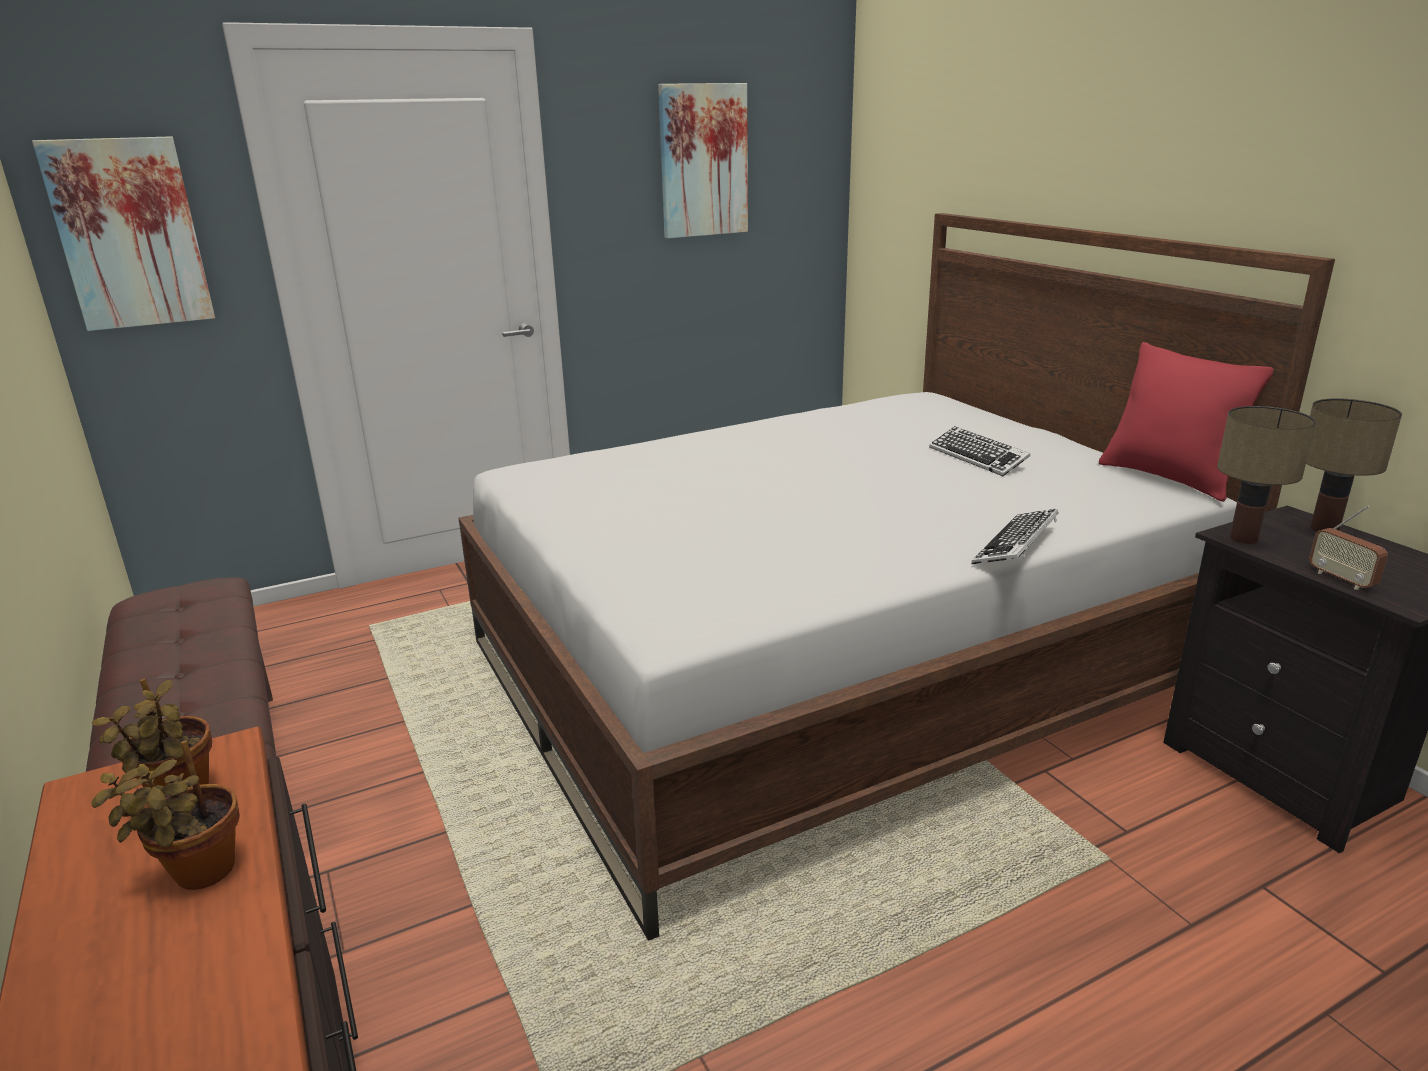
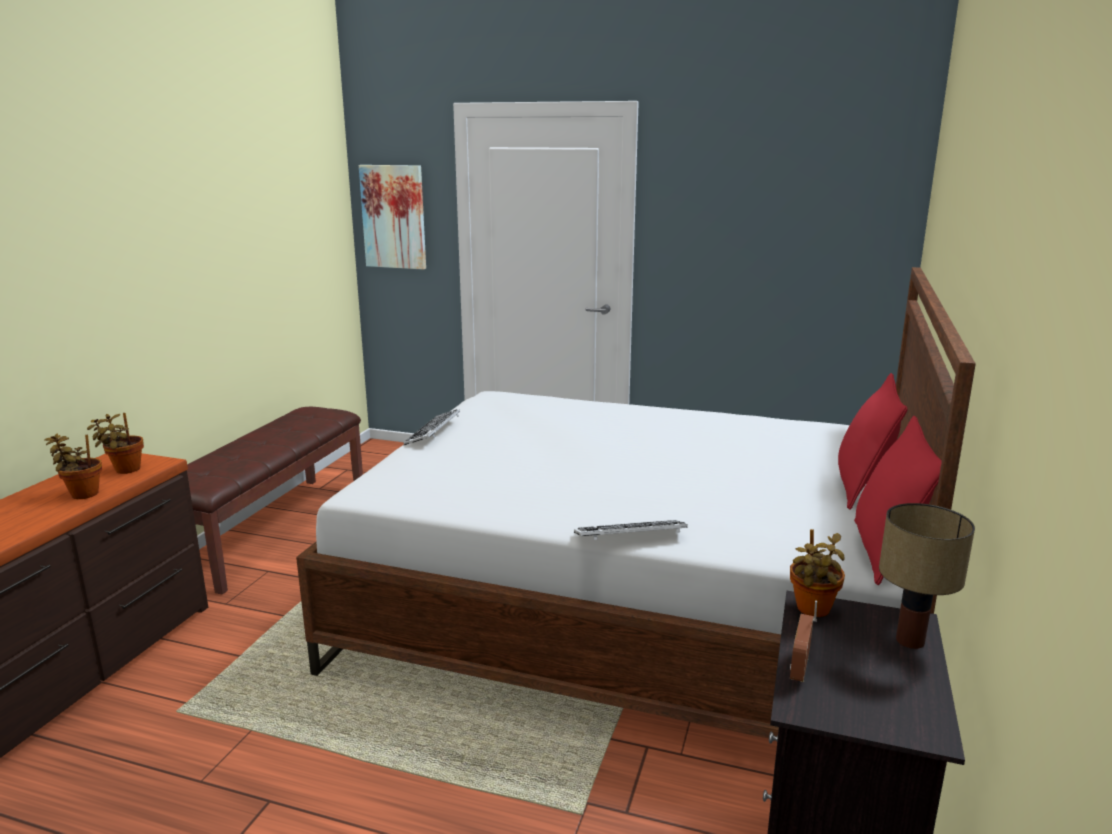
camera: 45 degrees right, 5 degrees down
picture [658,83,748,239] -> none
keyboard [929,426,1031,476] -> keyboard moved to [404,409,460,445]
table lamp [1217,406,1316,544] -> potted plant [790,529,845,617]
none -> red pillow [838,373,908,510]

